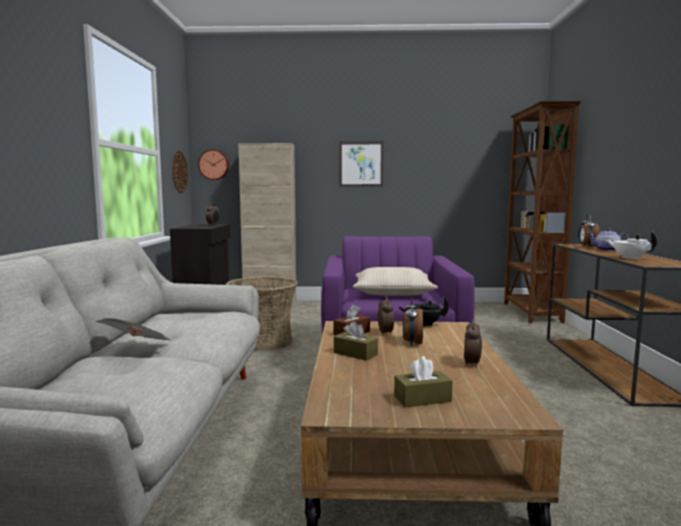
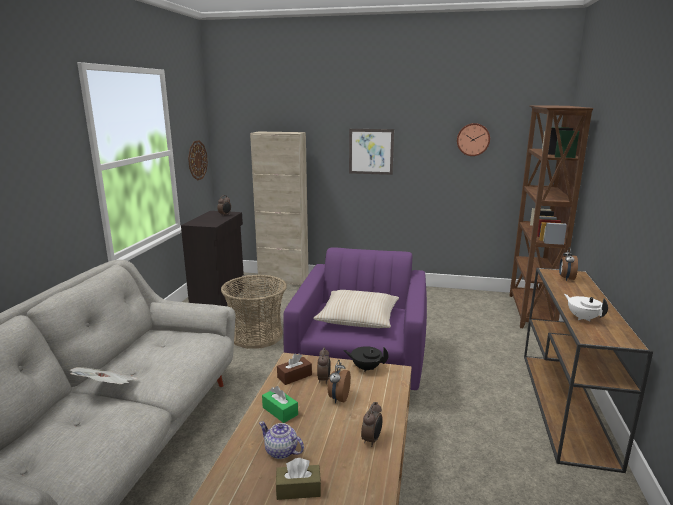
camera: 10 degrees right, 10 degrees up
wall clock [198,149,229,180] -> wall clock moved to [457,123,490,156]
brown tissue box [334,321,378,361] -> green tissue box [262,386,298,423]
teapot [588,228,629,251] -> teapot moved to [259,421,304,459]

